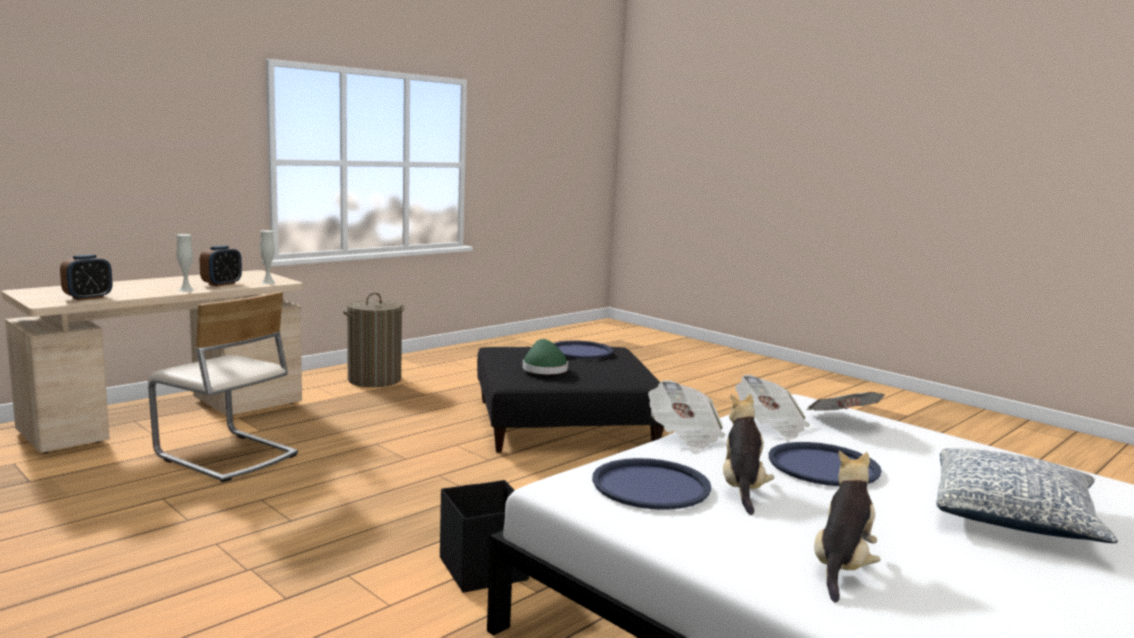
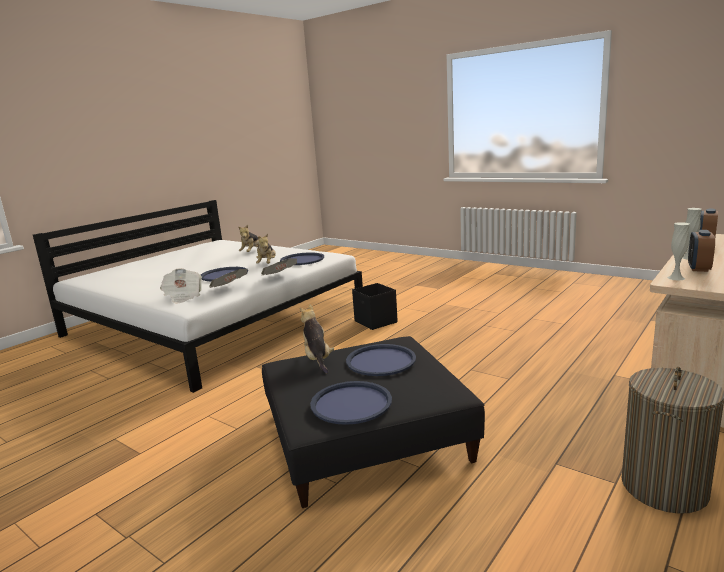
camera: 175 degrees right, 5 degrees up
beige chair [147,292,298,482] -> none
green hat [523,339,568,374] -> blue tray [346,344,416,376]
pillow [936,448,1118,543] -> none
none -> plush toy [300,305,334,374]

